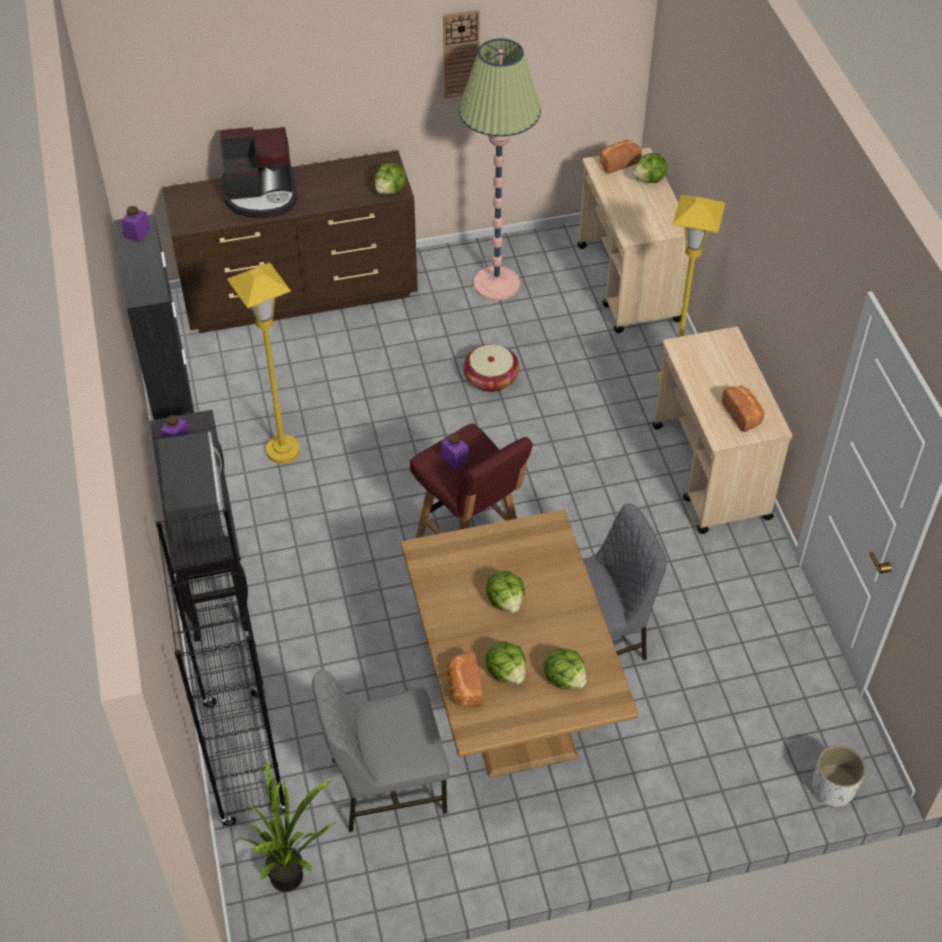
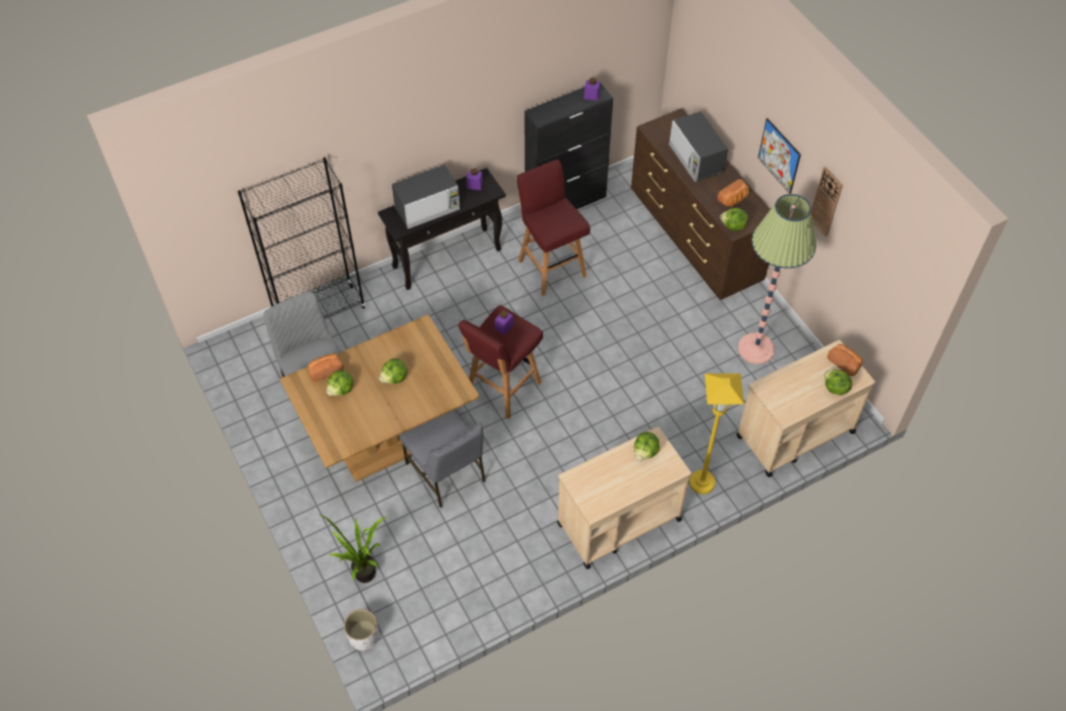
camera: 75 degrees right, 5 degrees up
coffee machine [220,127,297,218] -> microwave [669,111,728,182]
yellow floor lamp [227,262,300,464] -> red stool [517,159,590,296]
potted plant [235,760,338,892] -> potted plant moved to [318,514,387,583]
basket [463,344,519,392] -> none
lettuce [543,648,587,689] -> lettuce moved to [634,432,660,460]
bread [722,386,764,432] -> bread moved to [717,179,749,207]
none -> picture [758,118,801,194]

